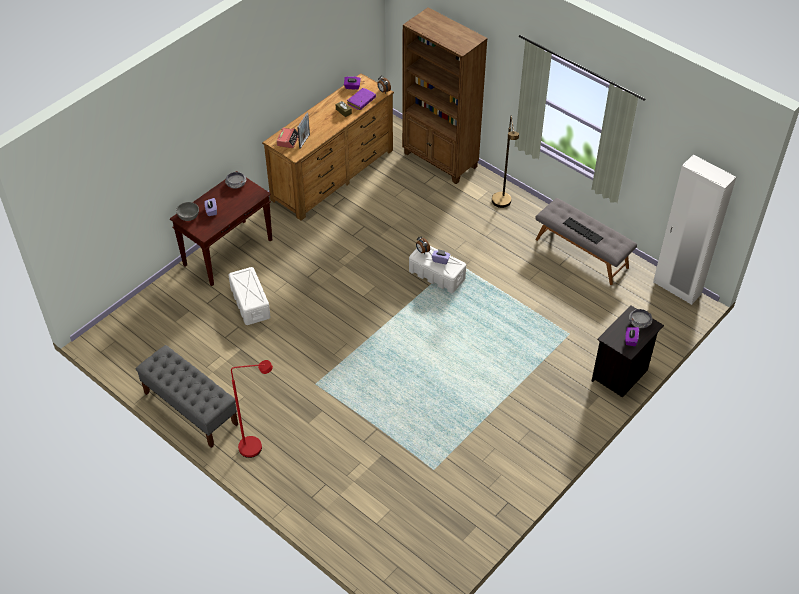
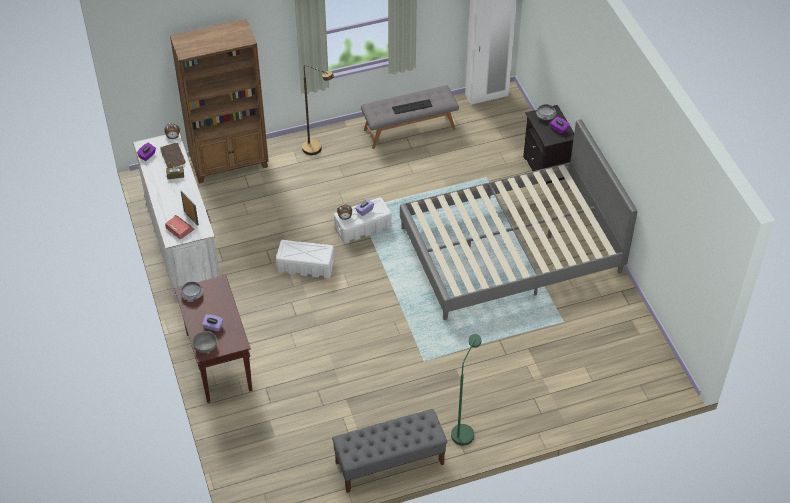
camera: 60 degrees left, 0 degrees up
white storage box [228,267,271,325] -> white storage box moved to [276,240,334,278]
red floor lamp [231,360,273,458] -> green floor lamp [451,334,482,445]
brown dresser [262,73,394,221] -> white dresser [133,133,220,303]
purple book [347,88,376,110] -> brown book [161,143,185,168]
none -> grey bed [400,119,638,320]

